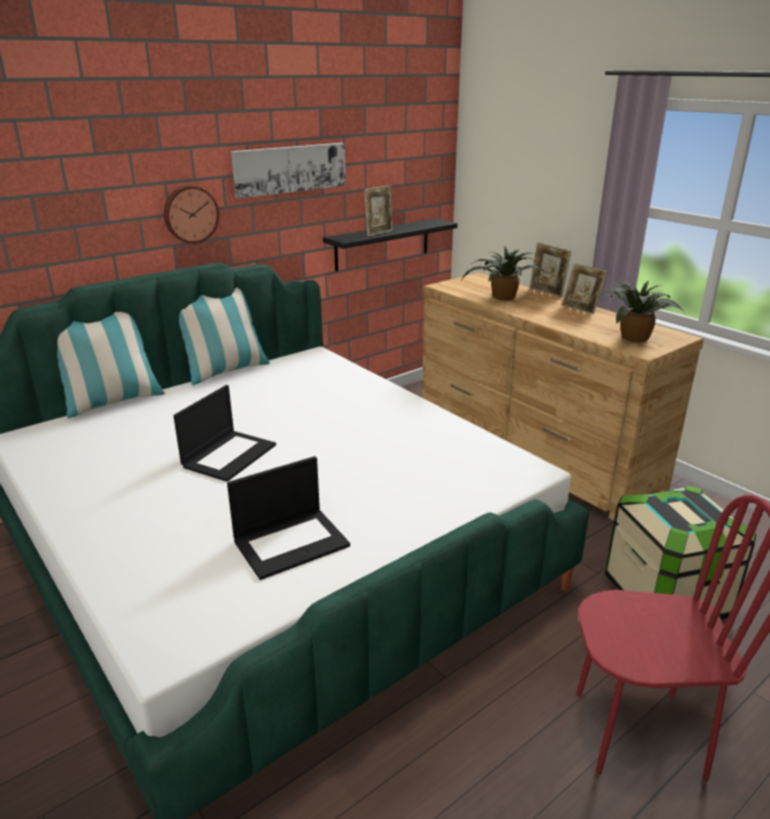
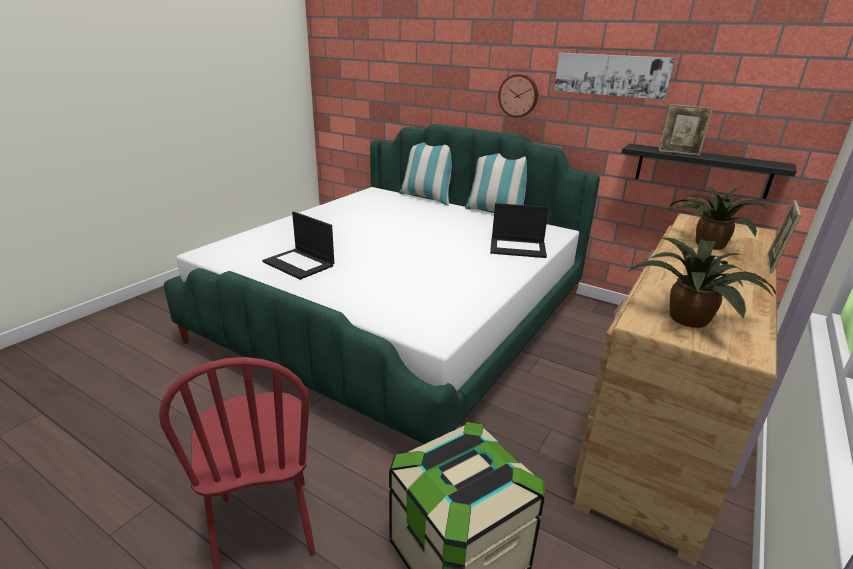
camera: 70 degrees right, 0 degrees up
laptop [173,385,276,482] -> laptop moved to [490,203,549,258]
picture frame [561,263,607,315] -> none

